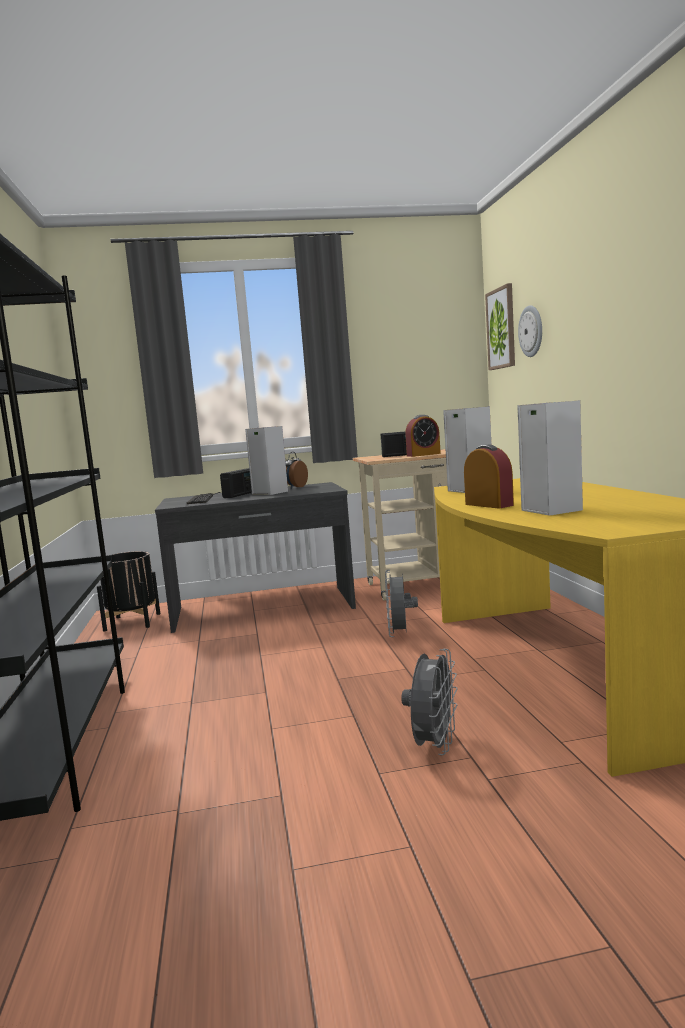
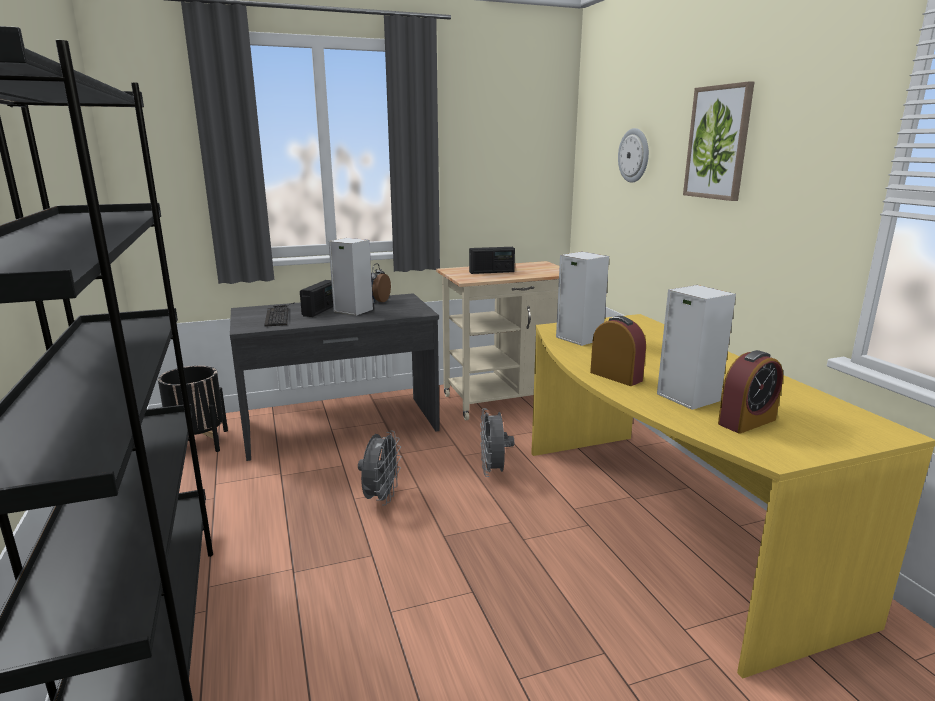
camera: 10 degrees left, 10 degrees up
grey fan [401,649,458,755] -> grey fan moved to [358,430,402,506]
alarm clock [405,415,441,457] -> alarm clock moved to [718,350,783,434]
picture [485,283,515,370] -> picture moved to [683,81,754,201]

